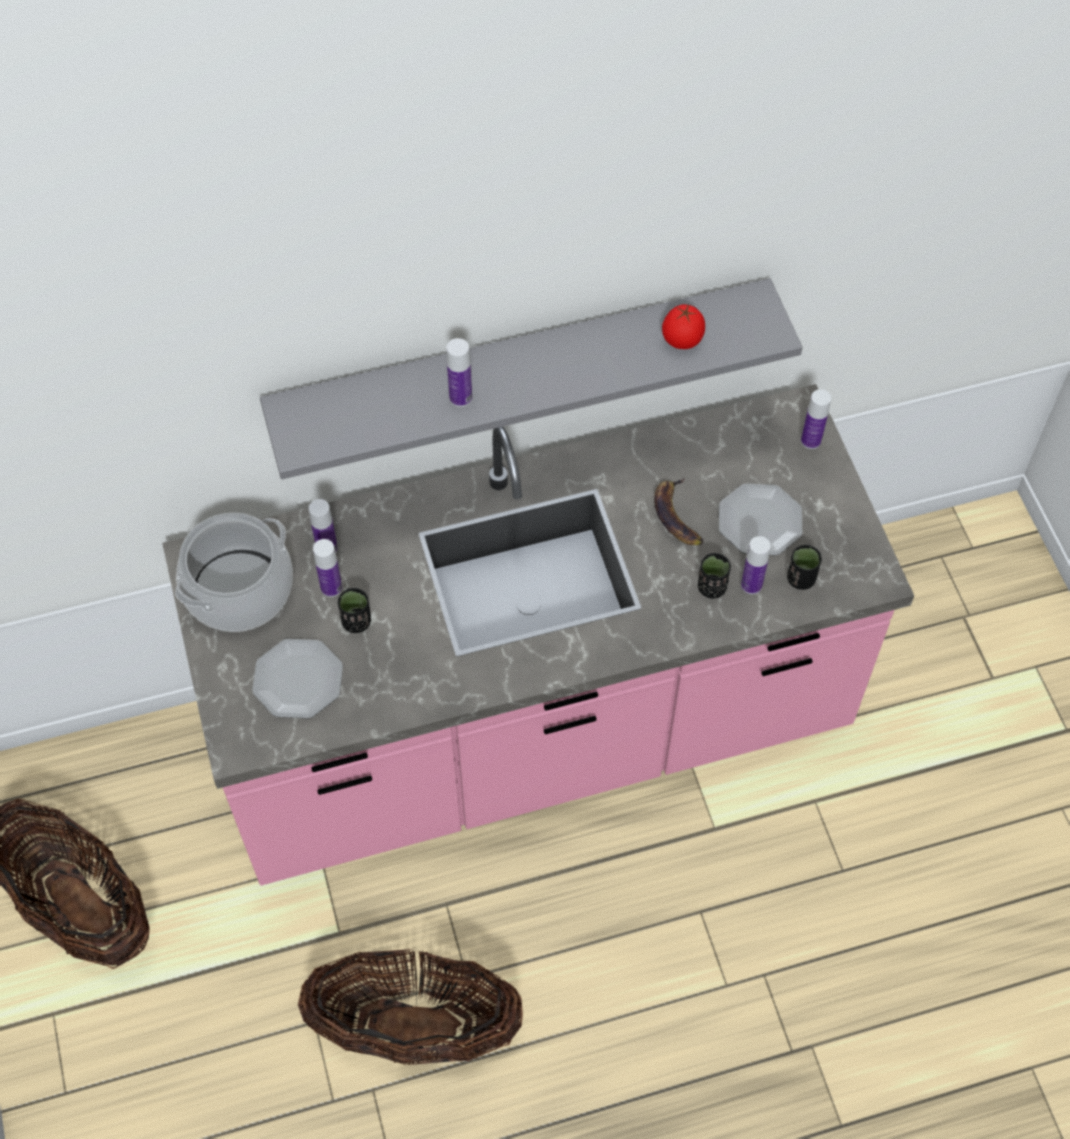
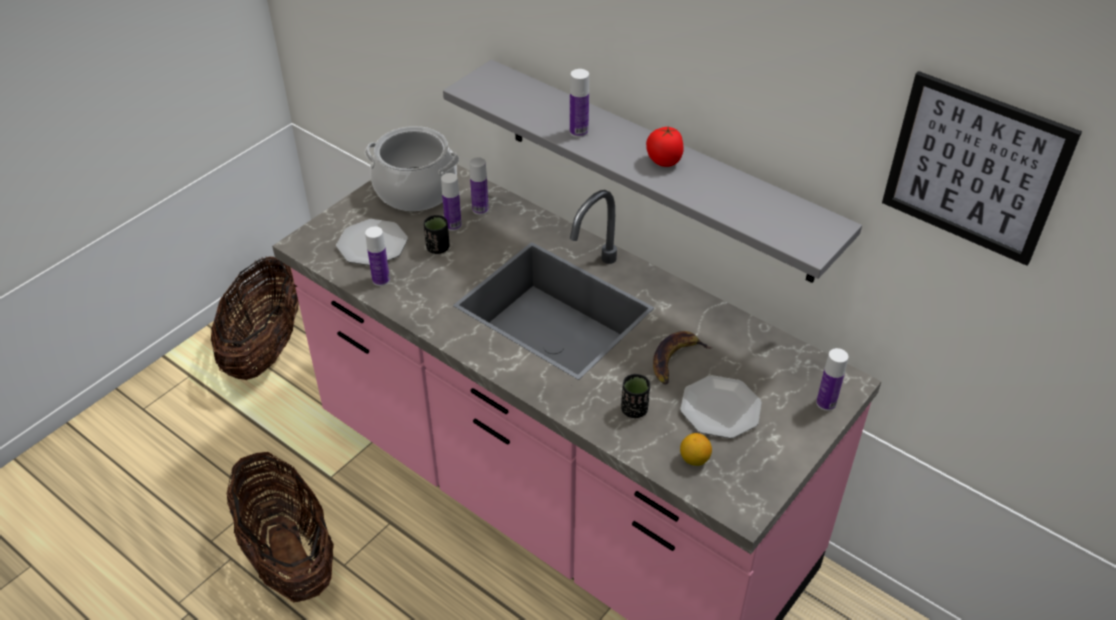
camera: 55 degrees right, 15 degrees down
tomato [662,304,705,349] -> tomato moved to [646,126,684,167]
bottle [741,536,771,594] -> bottle moved to [365,227,390,286]
black cup [787,545,822,590] -> lemon [680,433,712,466]
none -> picture [882,71,1082,266]

